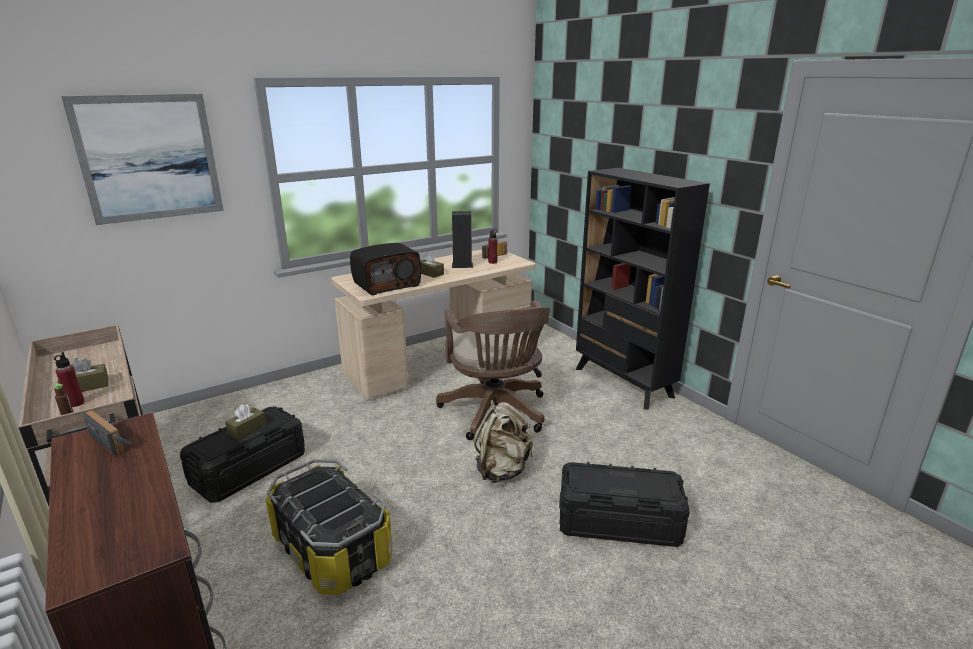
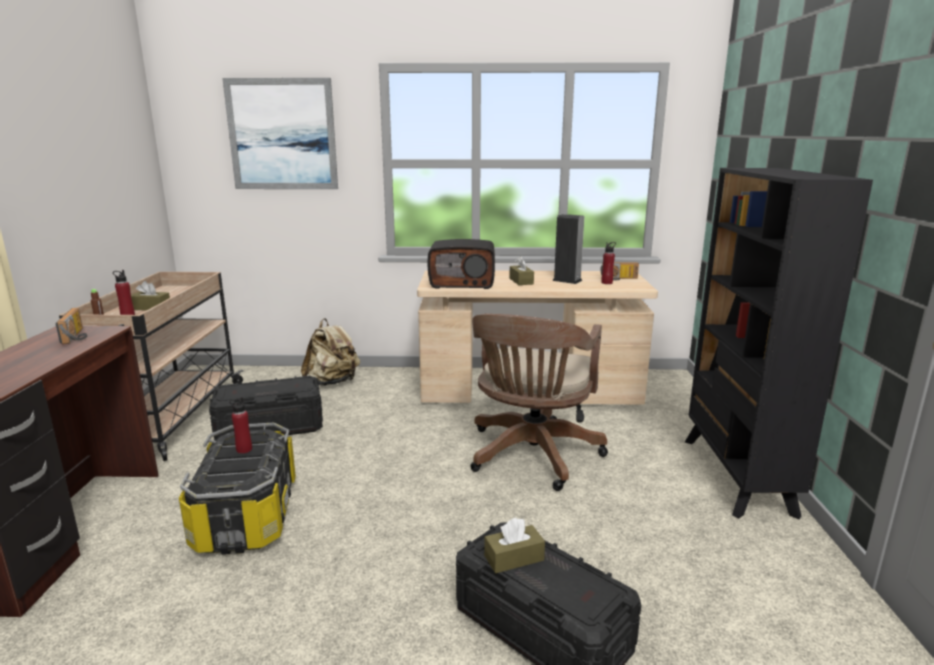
camera: 35 degrees right, 5 degrees down
brown tissue box [225,404,266,439] -> brown tissue box moved to [484,518,545,573]
beige backpack [474,400,533,483] -> beige backpack moved to [301,318,360,386]
none -> red bottle [229,397,252,454]

